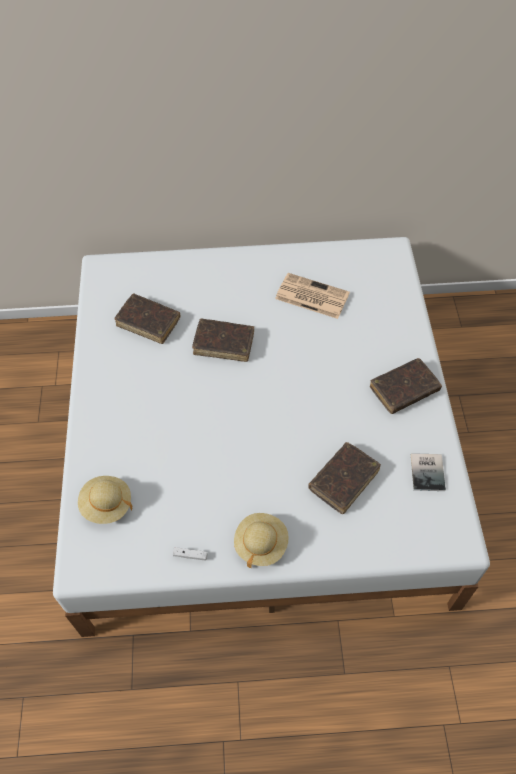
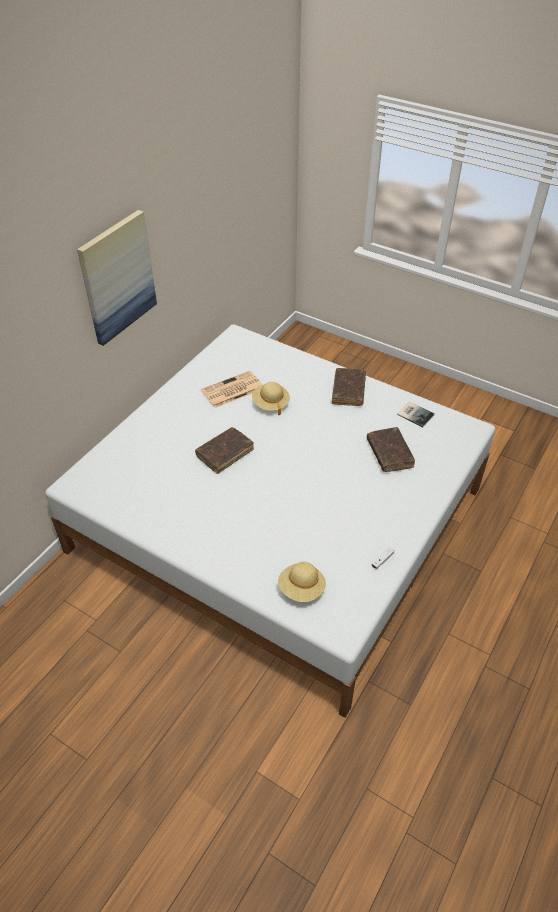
camera: 55 degrees left, 10 degrees down
brown book [114,293,180,344] -> none
beige hat [234,513,289,568] -> beige hat moved to [252,382,290,415]
none -> picture [77,210,157,346]

